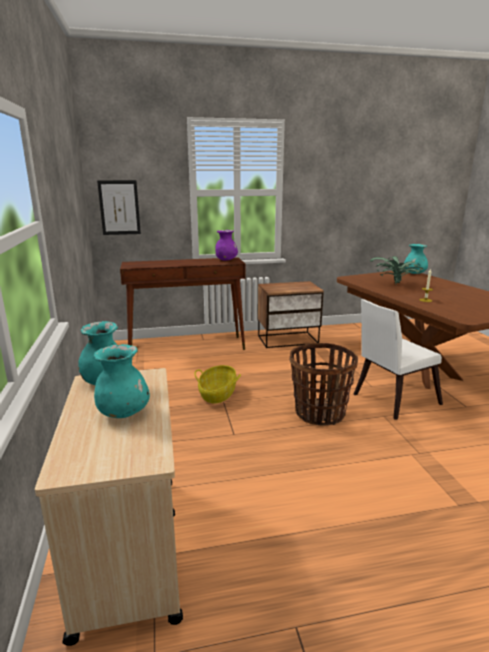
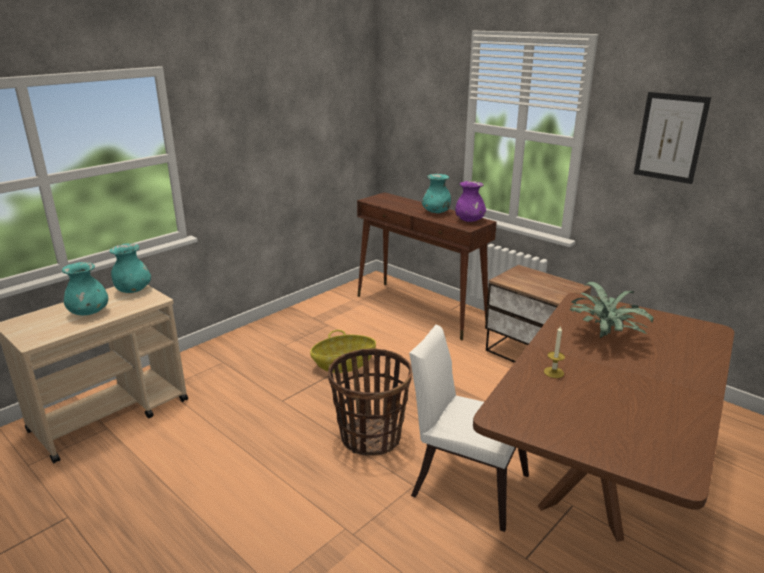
camera: 55 degrees right, 5 degrees up
picture [97,180,141,235] -> picture moved to [634,92,711,184]
turquoise vase [404,244,428,274] -> turquoise vase moved to [422,174,451,213]

